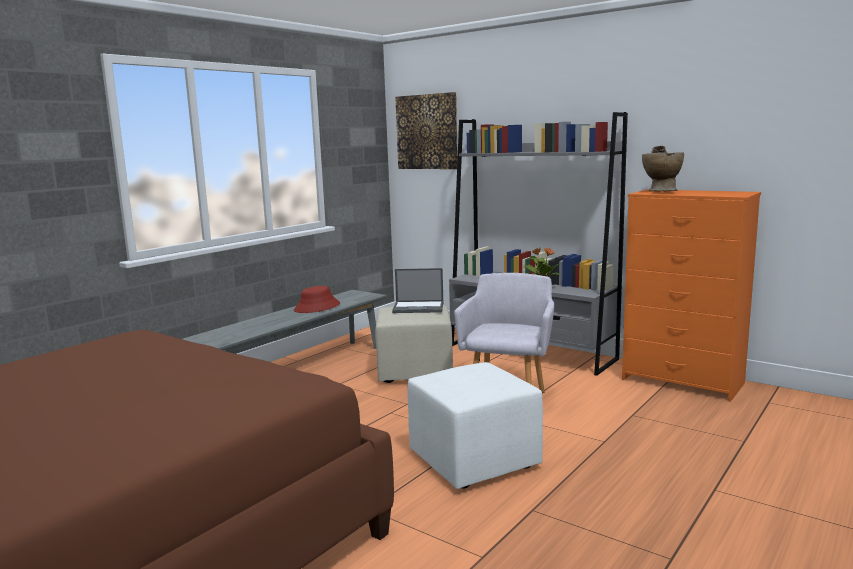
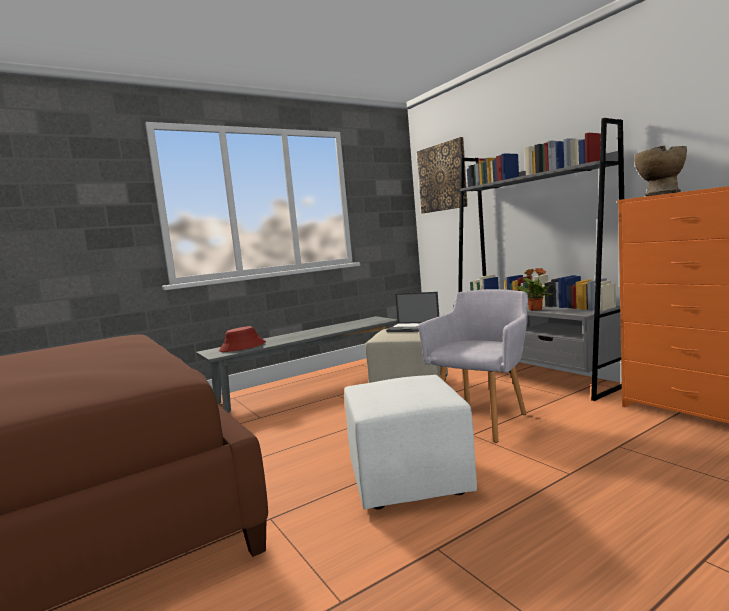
camera: 20 degrees right, 5 degrees down
red hat [294,286,340,313] -> red hat moved to [219,326,266,352]

